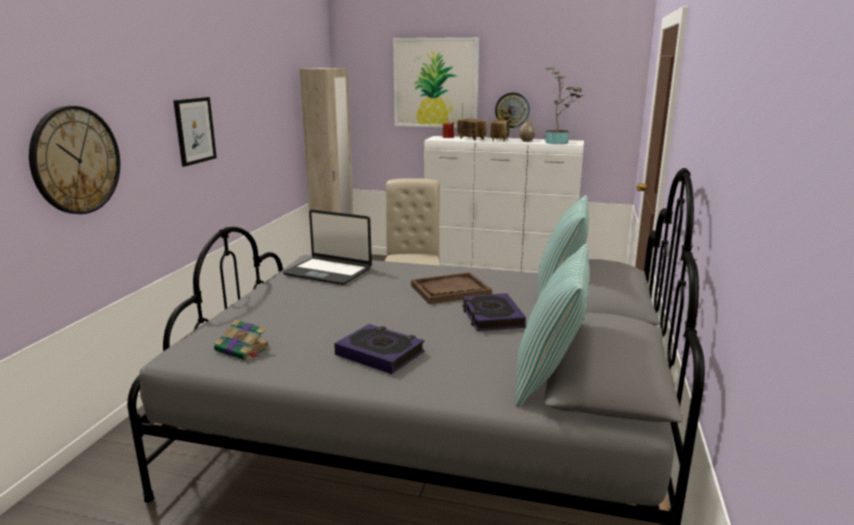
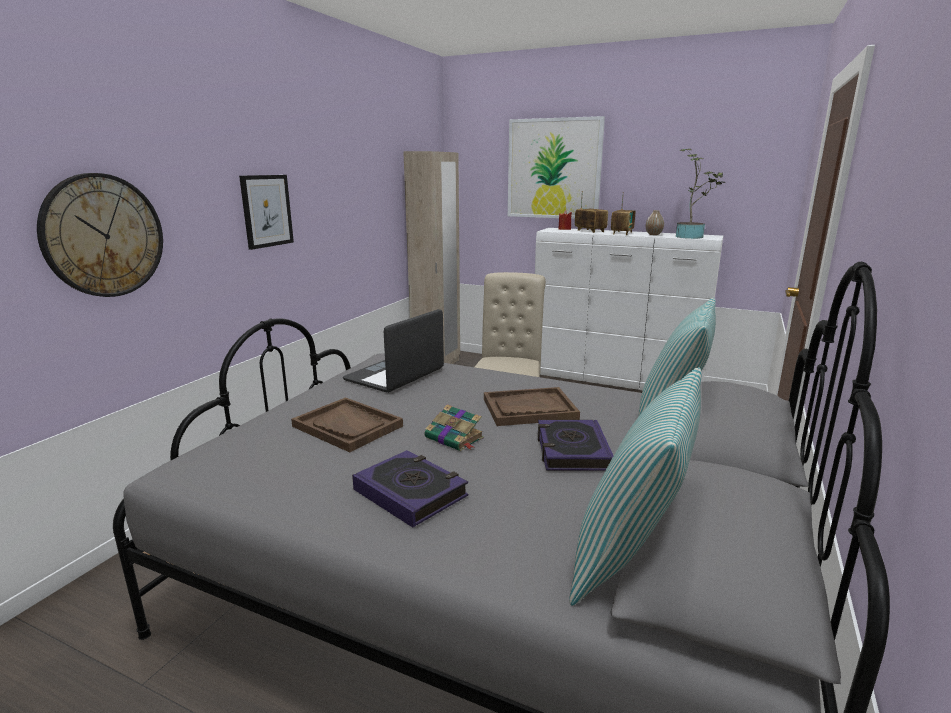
camera: 10 degrees right, 0 degrees up
book [214,319,270,361] -> book moved to [425,404,484,451]
laptop [283,210,372,285] -> laptop turned 90 degrees clockwise [343,309,444,393]
wall clock [495,92,530,128] -> none
none -> brown tray [291,397,403,452]

